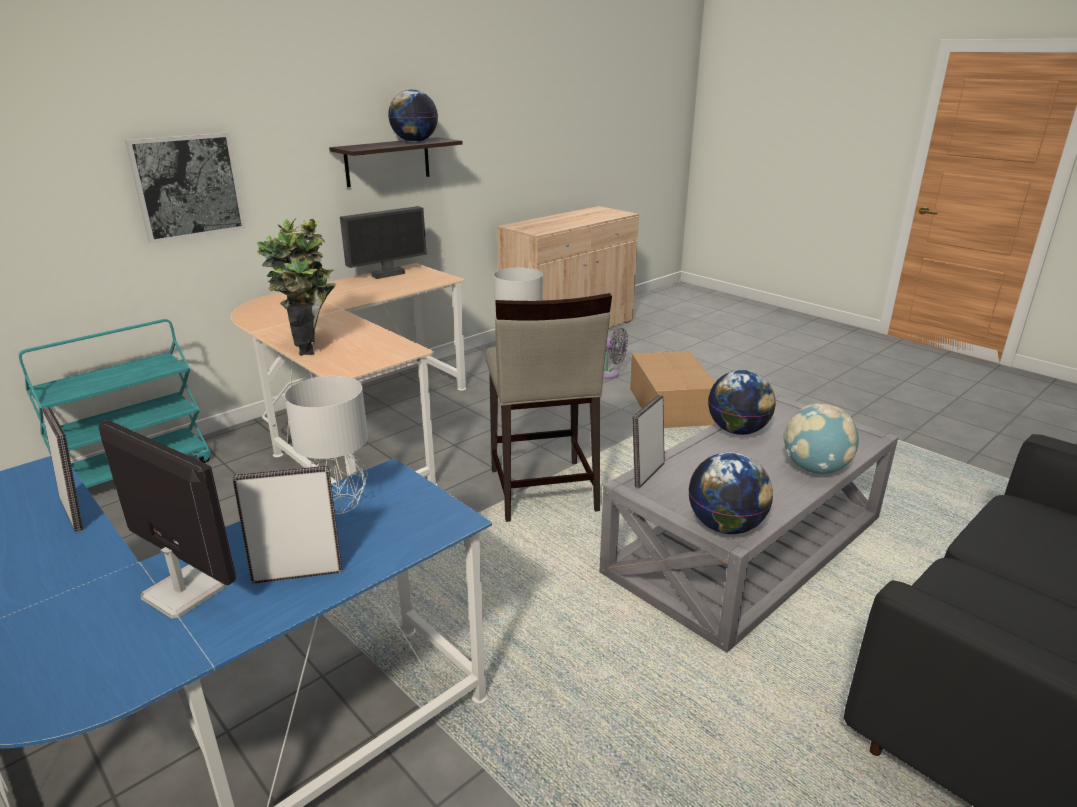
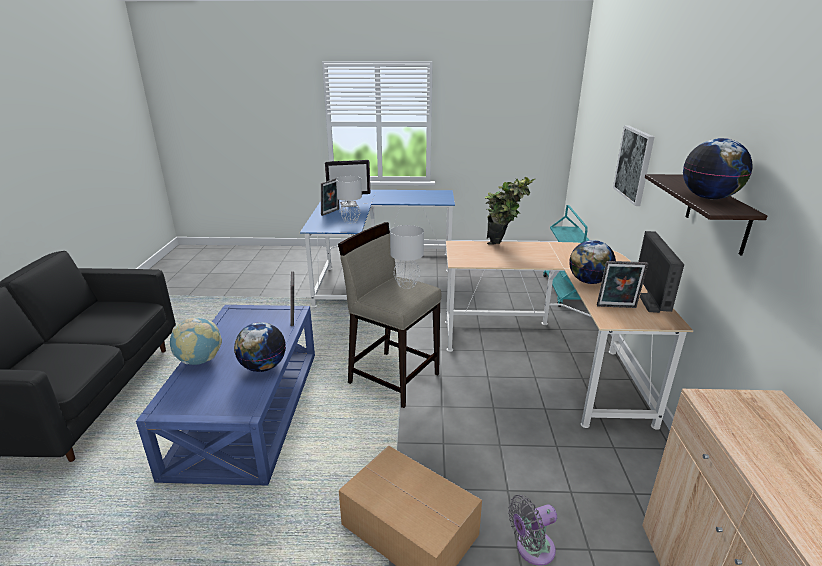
camera: 135 degrees right, 0 degrees up
picture frame [42,407,83,532] -> picture frame moved to [597,261,648,308]
grey coffee table [600,394,898,653] -> blue coffee table [136,305,315,485]
globe [688,452,773,534] -> globe moved to [569,240,616,284]

